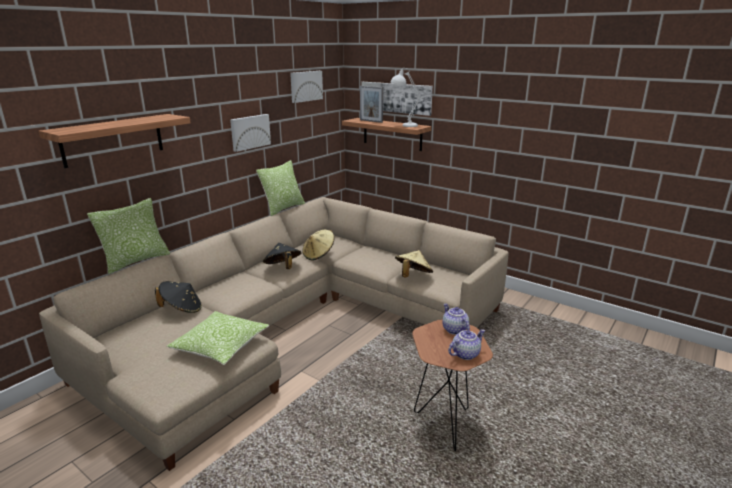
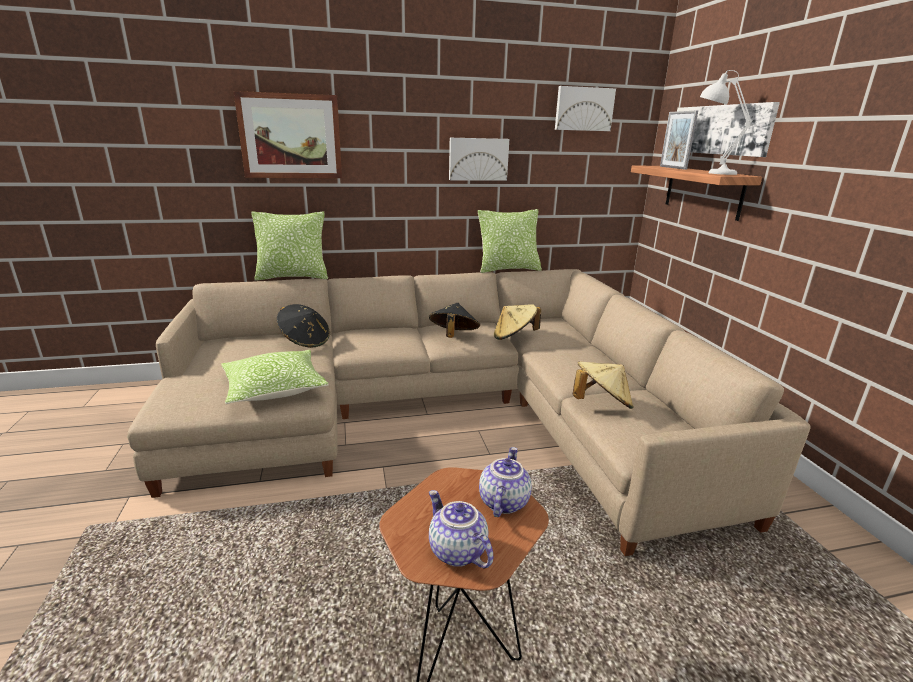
camera: 40 degrees right, 0 degrees up
shelf [39,114,191,168] -> picture [234,91,342,178]
teapot [448,329,485,360] -> teapot turned 135 degrees counterclockwise [429,490,493,568]

